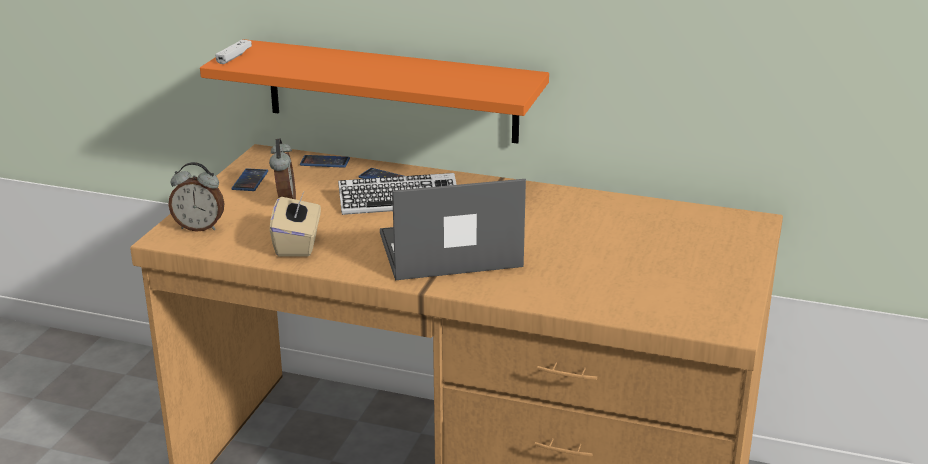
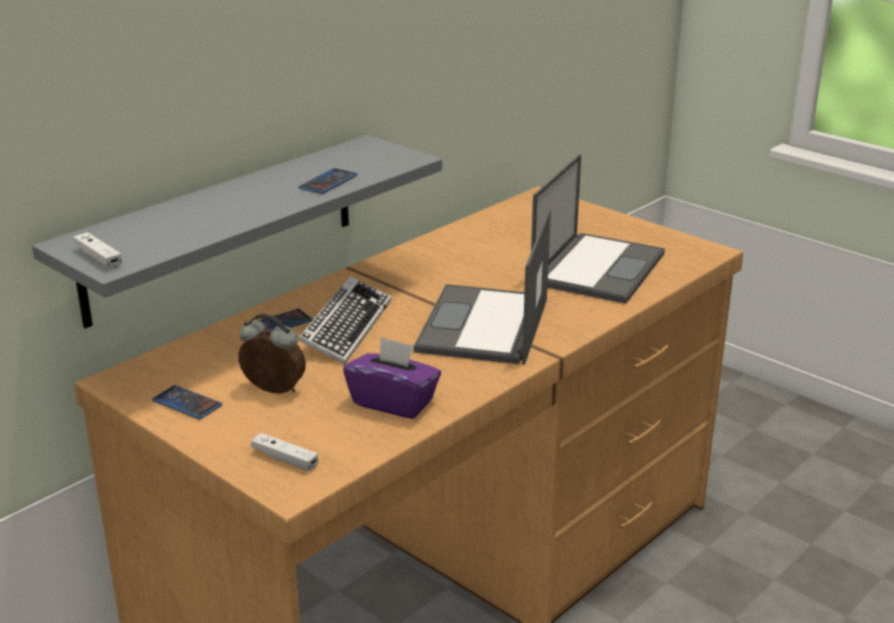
camera: 65 degrees left, 0 degrees up
alarm clock [168,162,224,232] -> white game controller [251,433,318,471]
orange shelf [200,39,549,144] -> grey shelf [32,135,442,329]
beige tissue box [270,190,321,256] -> purple tissue box [343,337,441,419]
phone [300,155,350,168] -> phone moved to [299,168,358,194]
none -> laptop [531,154,665,304]

